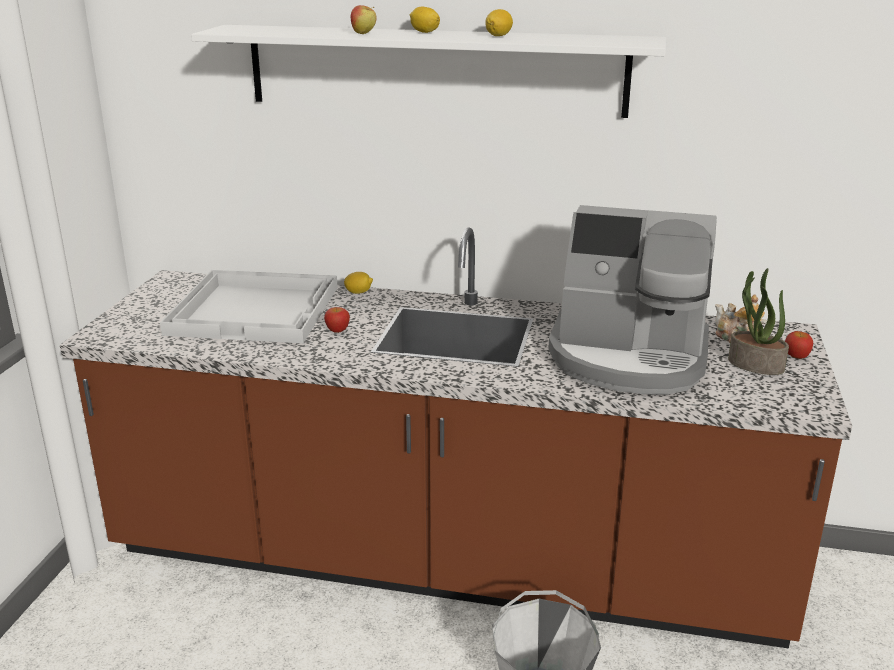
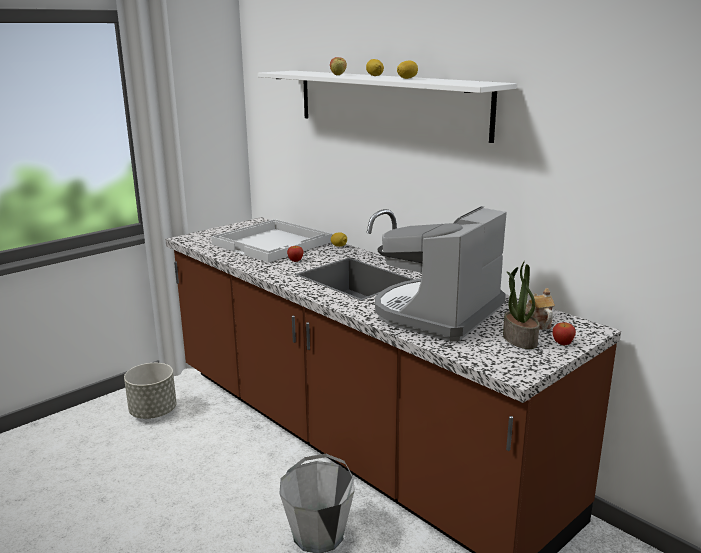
camera: 35 degrees right, 5 degrees down
coffee machine [548,205,717,395] -> coffee machine turned 75 degrees clockwise [375,206,507,342]
none -> grey planter [124,363,177,419]

